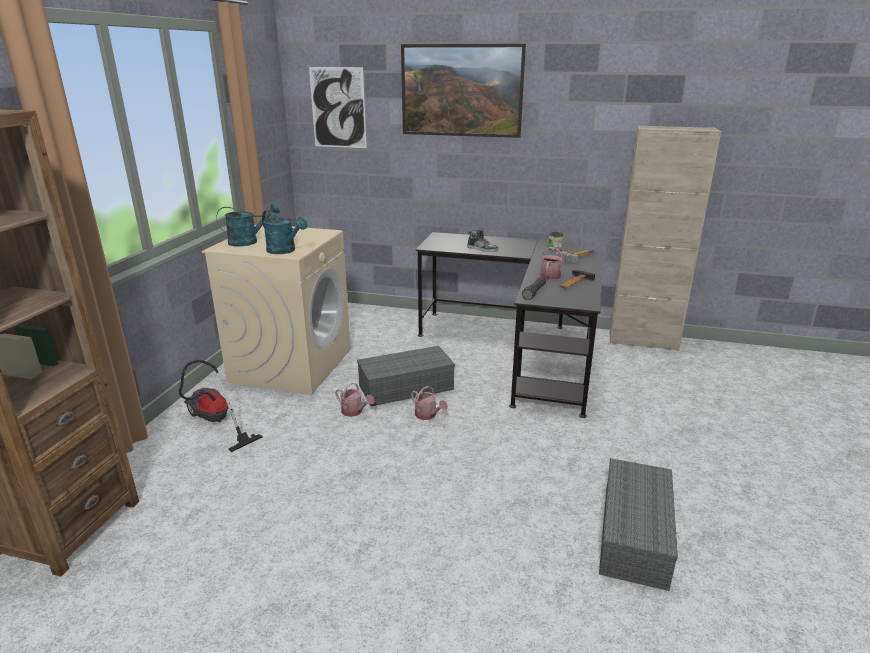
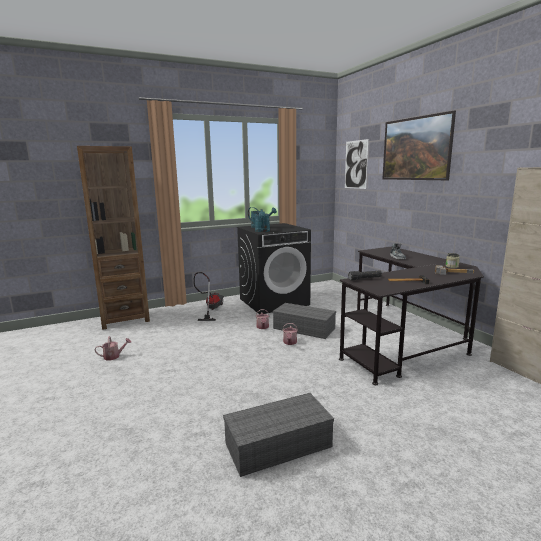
camera: 50 degrees right, 10 degrees down
beige washing machine [202,225,351,395] -> black washing machine [237,223,311,314]
watering can [540,247,563,280] -> watering can moved to [94,336,131,361]

